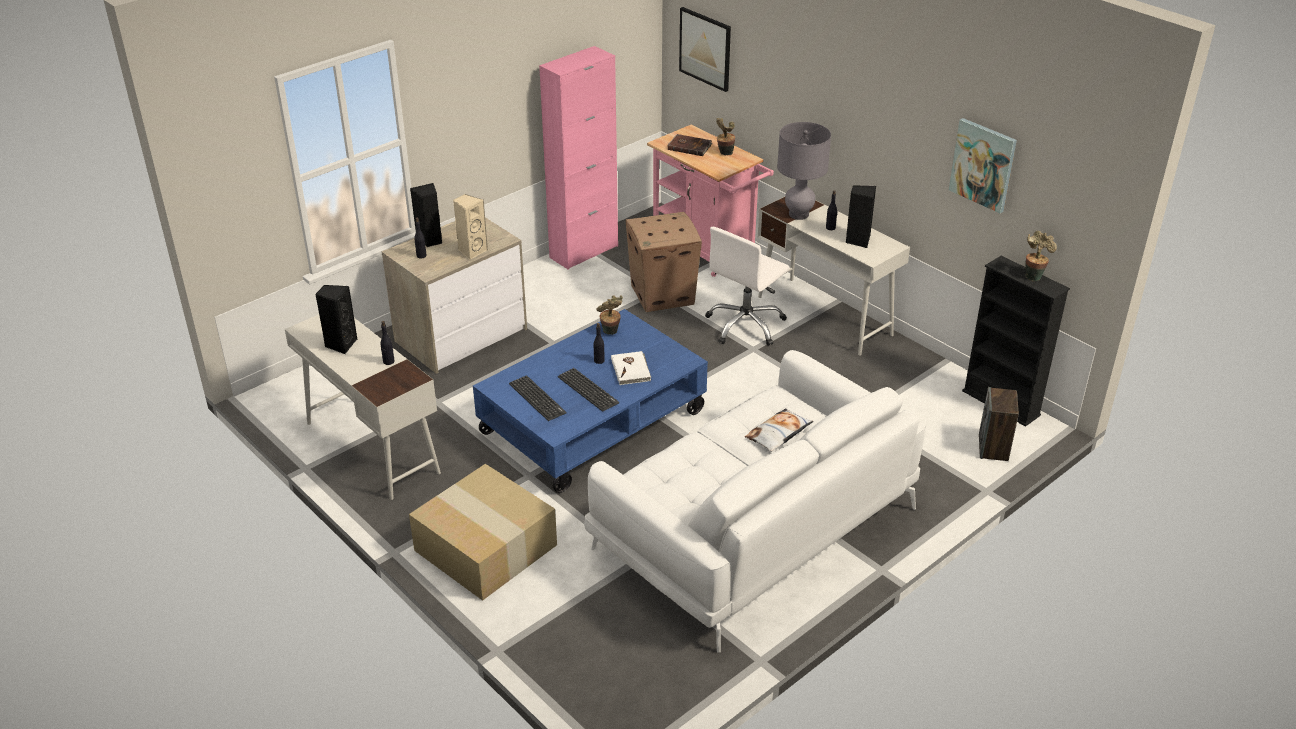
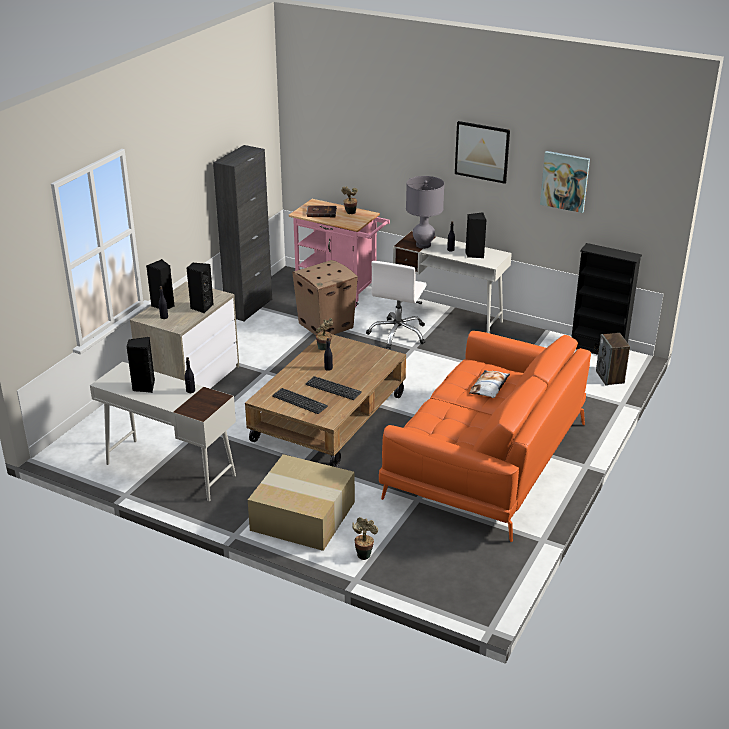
camera: 20 degrees left, 5 degrees down
beige speaker [453,194,488,259] -> black speaker [187,263,214,313]
blue coffee table [473,309,708,493] -> brown coffee table [245,334,406,467]
pink cabinet [539,46,618,270] -> black cabinet [213,145,272,322]
white sofa [584,350,925,653] -> orange sofa [379,331,591,542]
white book [611,351,651,385] -> none
picture [679,7,731,92] -> picture moved to [455,121,510,184]
potted plant [1025,231,1057,281] -> potted plant moved to [352,517,378,560]

